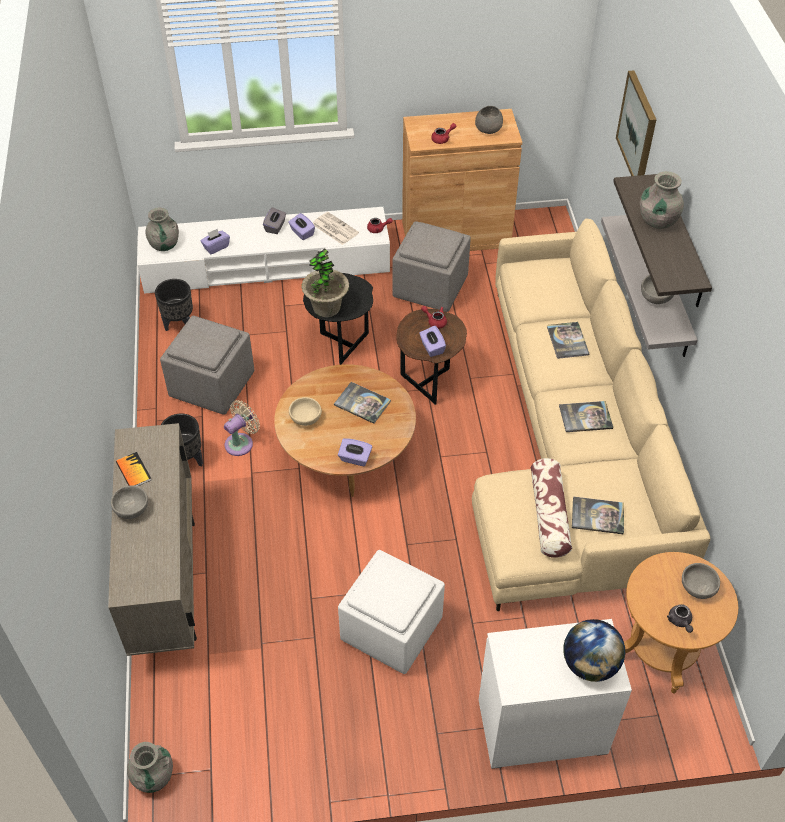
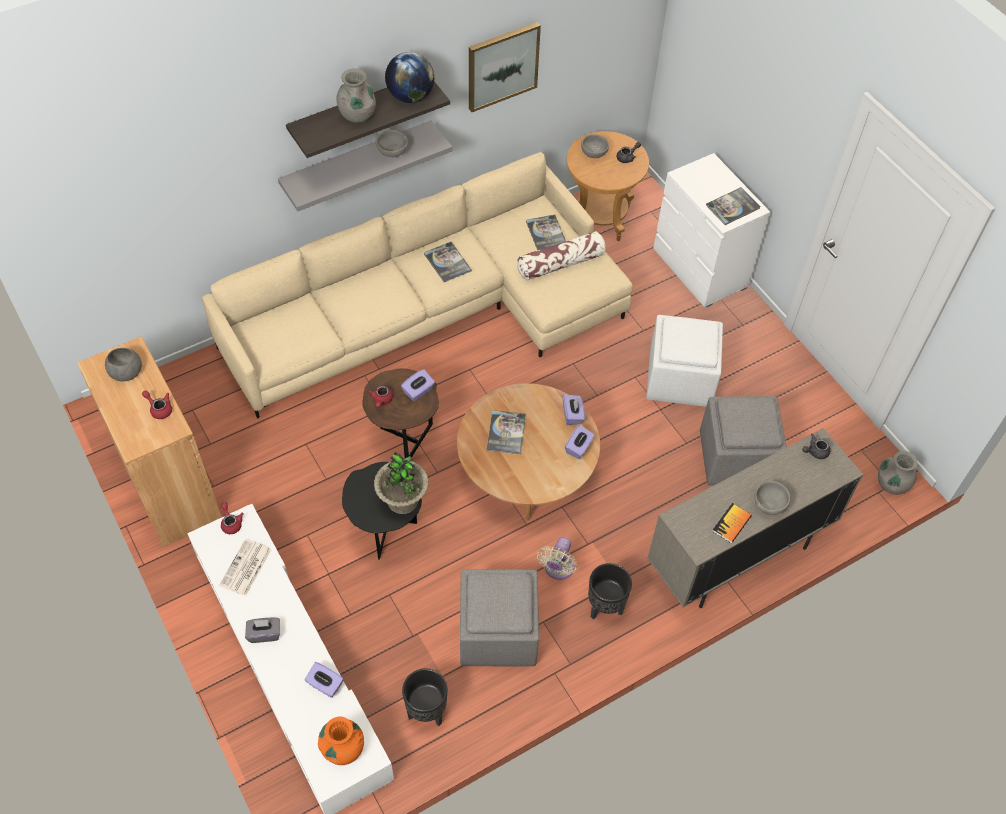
camera: 115 degrees left, 5 degrees up
grey vase [146,208,179,251] -> orange vase [318,717,364,765]
beige fan [224,400,260,456] -> beige fan turned 90 degrees counterclockwise [537,537,577,580]
purple tissue box [288,213,315,240] -> purple tissue box moved to [565,425,595,459]
beige bowl [289,397,322,426] -> none
grey ottoman [393,221,471,312] -> grey ottoman moved to [700,396,786,486]
book [547,322,589,359] -> book moved to [706,187,760,225]
globe [563,619,625,682] -> globe moved to [385,52,434,103]
picture [616,70,657,176] -> picture moved to [469,22,541,112]
none -> grey teapot [802,434,831,459]

